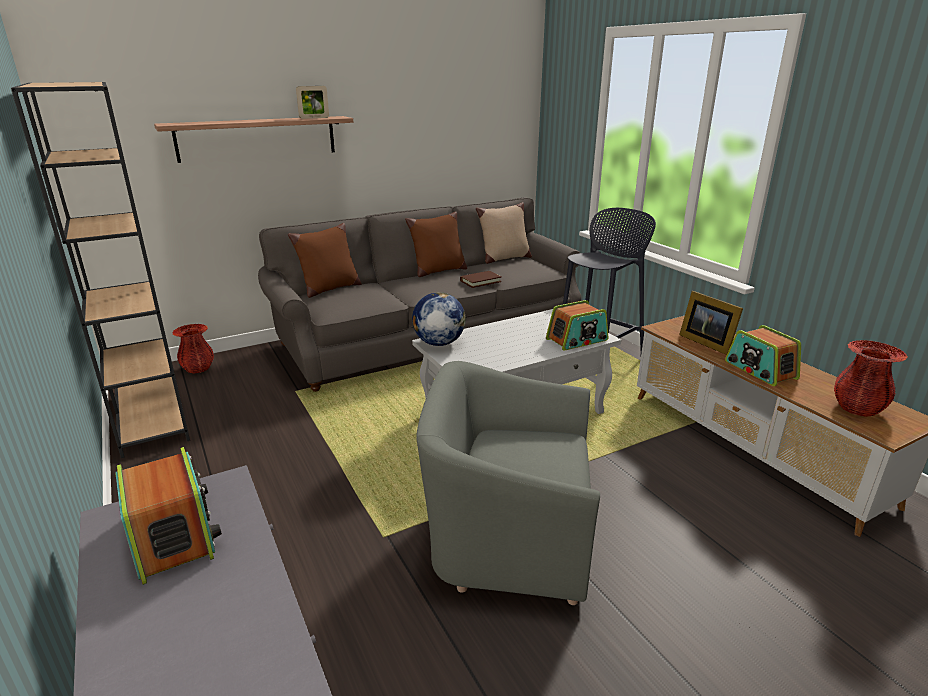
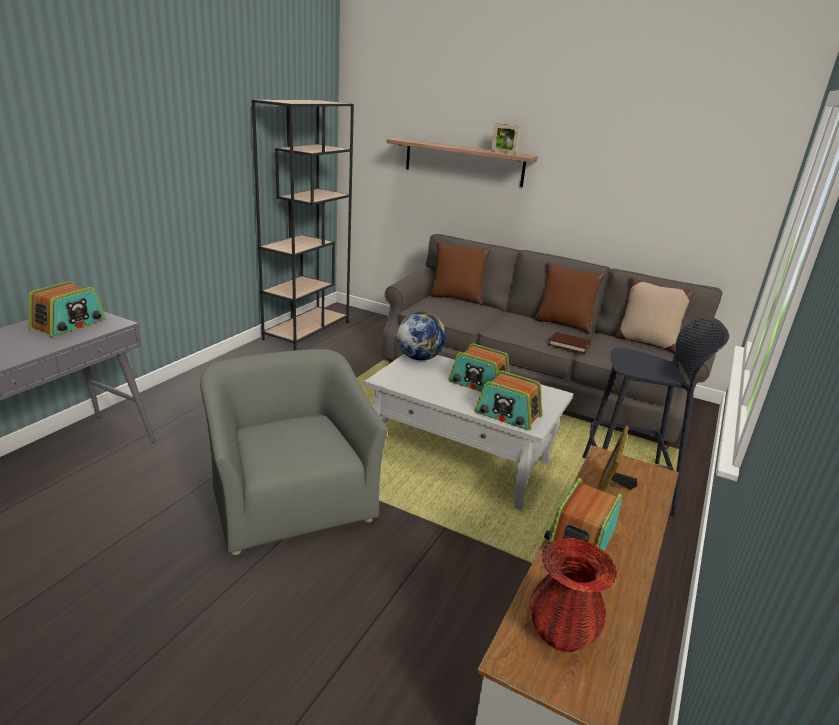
camera: 55 degrees right, 0 degrees up
red vase [173,324,214,373] -> none
none -> radio [449,343,510,392]

